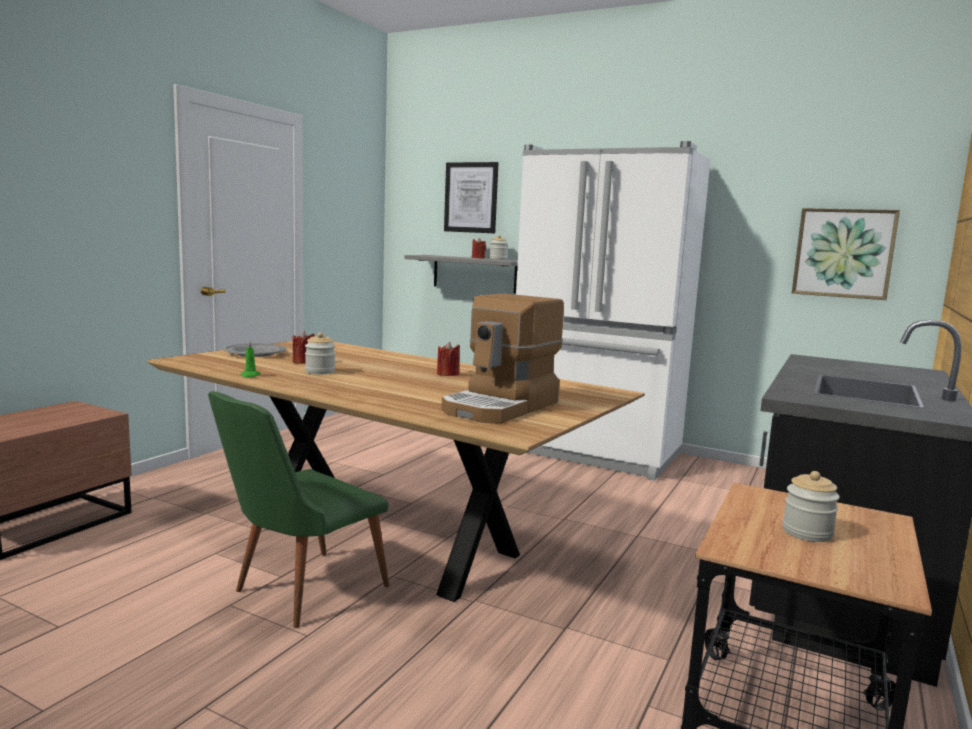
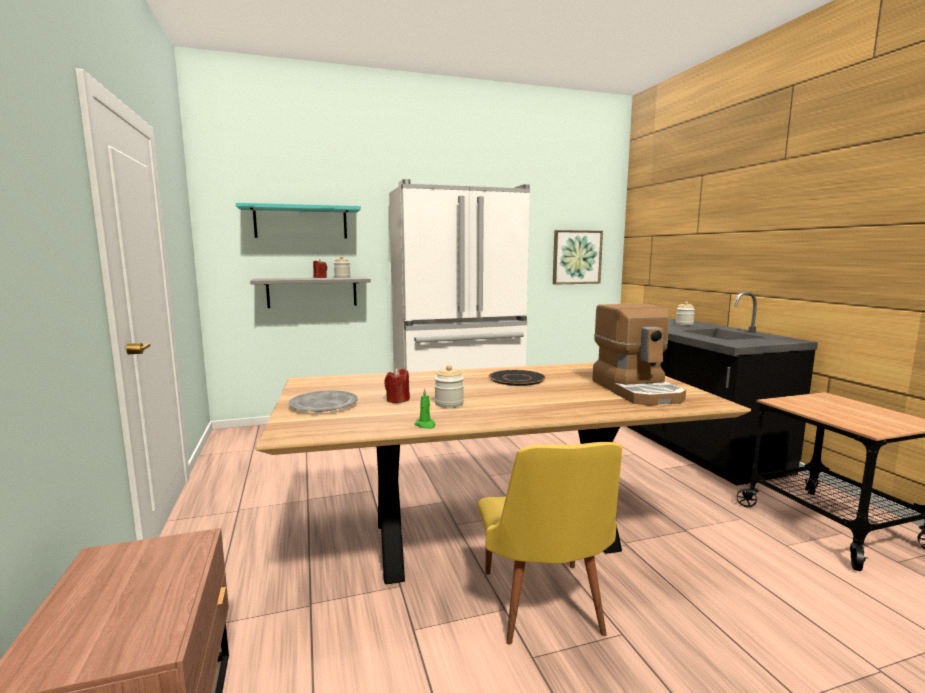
camera: 45 degrees left, 0 degrees up
green chair [208,391,389,628] -> yellow chair [478,442,622,645]
red candle [437,342,460,376] -> black plate [489,370,546,386]
picture [444,162,498,233] -> turquoise shelf [236,203,361,238]
jar [782,471,840,542] -> jar moved to [676,301,695,325]

